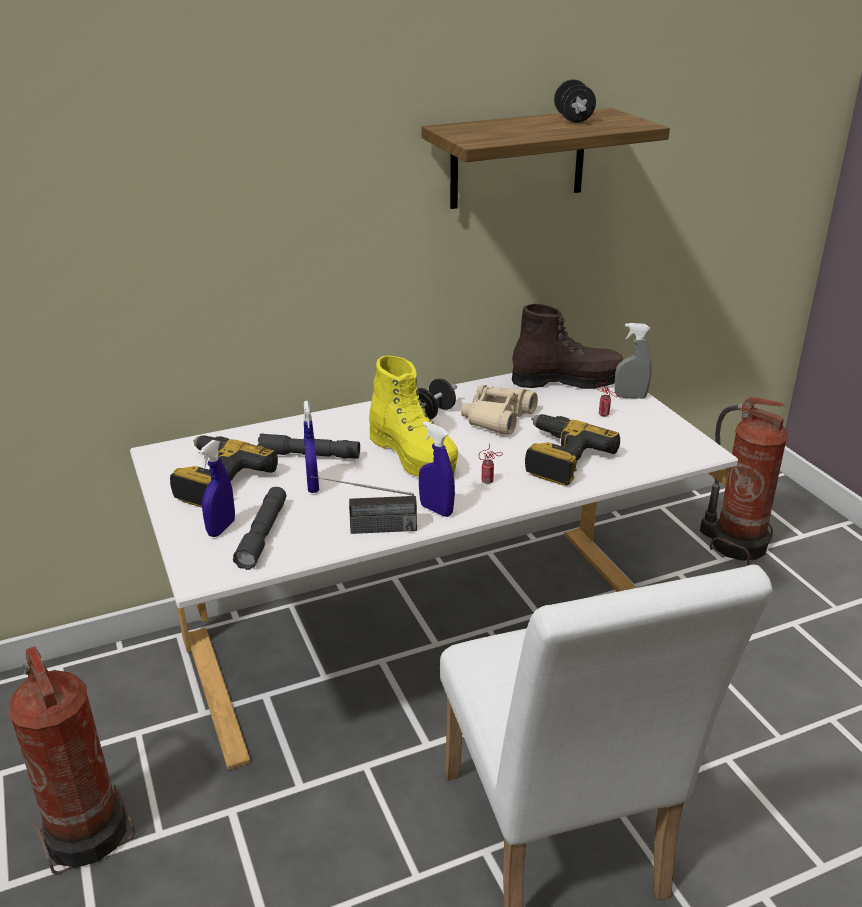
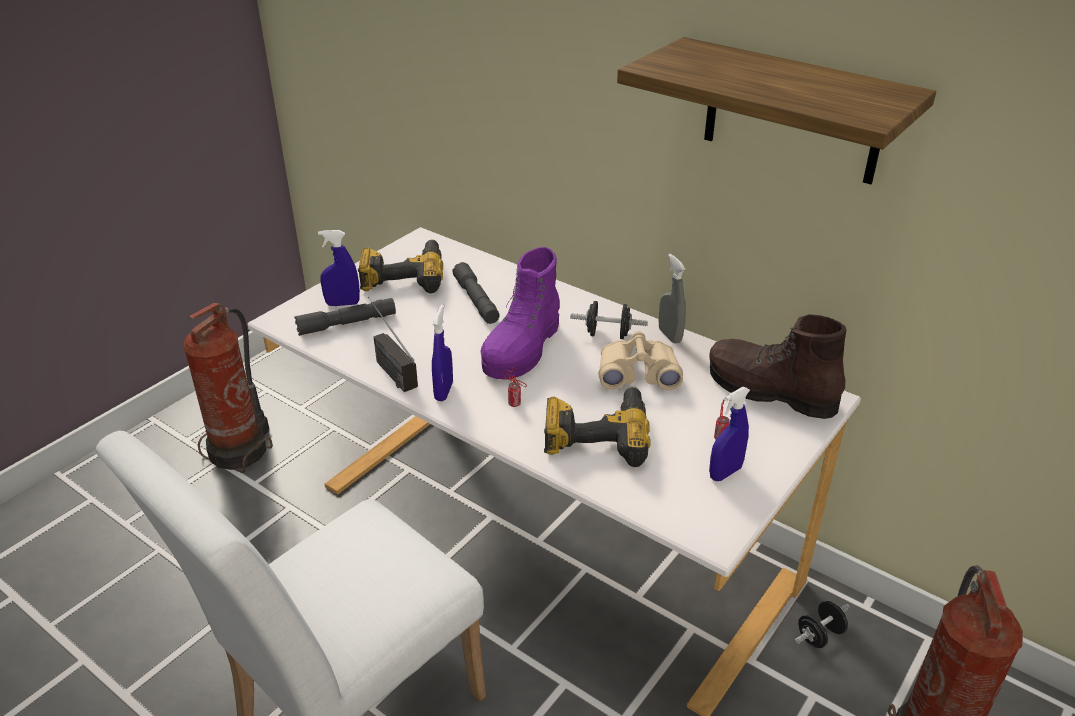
camera: 60 degrees right, 5 degrees up
blue spray bottle [303,401,319,493] -> blue spray bottle moved to [709,387,750,481]
yellow boot [369,356,458,477] -> purple boot [480,247,560,380]
brown boot [512,304,623,389] -> brown boot turned 150 degrees clockwise [709,314,846,419]
black dumbbell [554,79,596,123] -> black dumbbell moved to [794,601,850,648]
grey spray bottle [614,323,652,399] -> grey spray bottle moved to [659,254,686,344]

